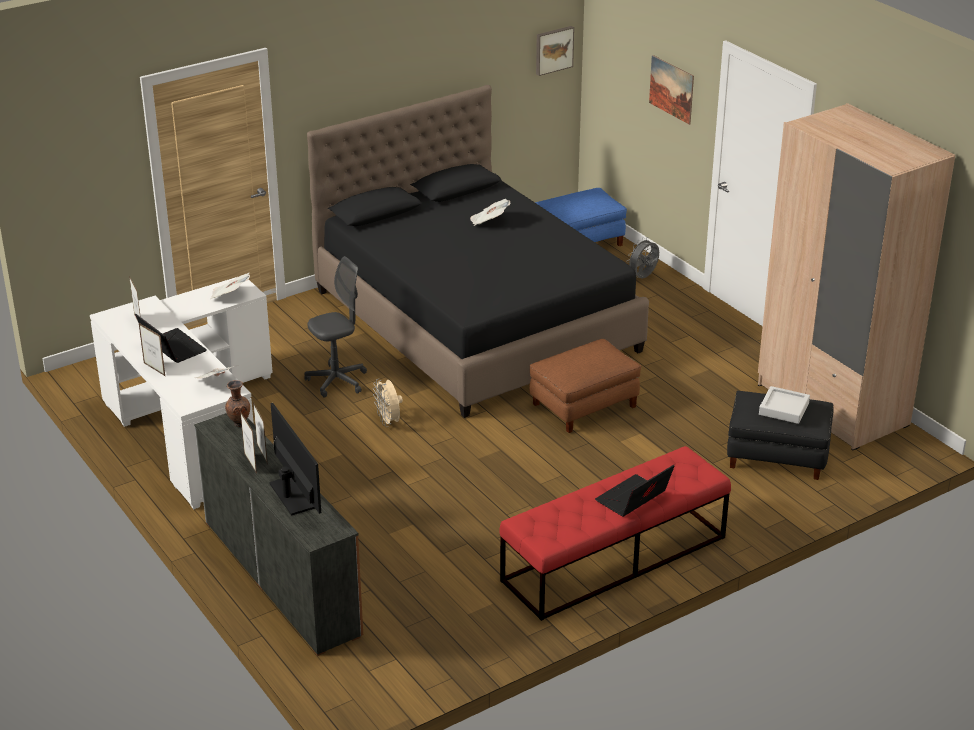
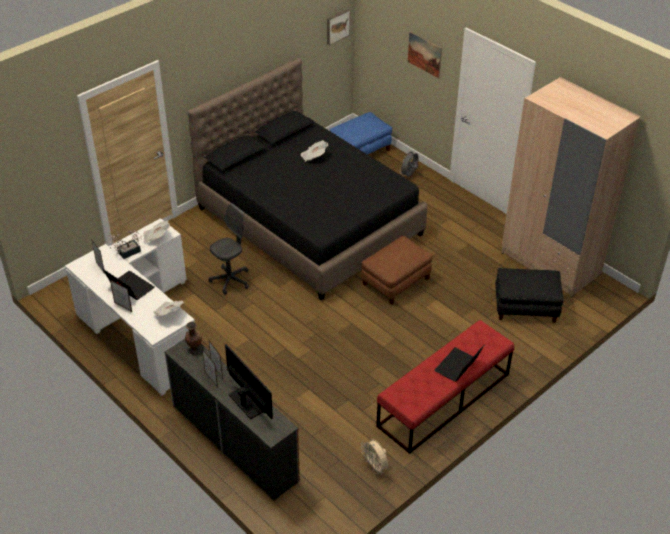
camera: 10 degrees left, 10 degrees up
beige fan [373,379,403,427] -> beige fan moved to [361,439,388,475]
grey tray [759,386,810,424] -> none
none -> potted plant [108,230,142,259]

